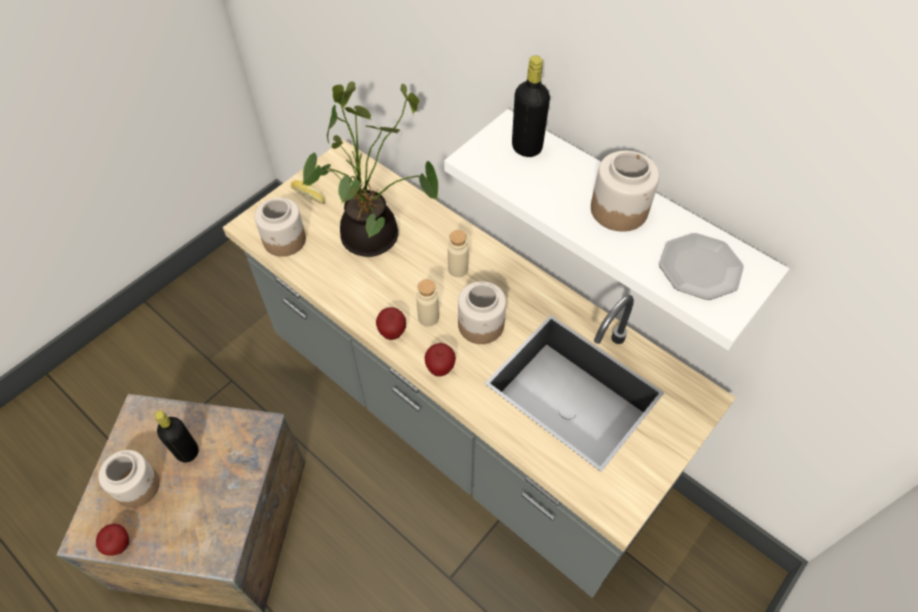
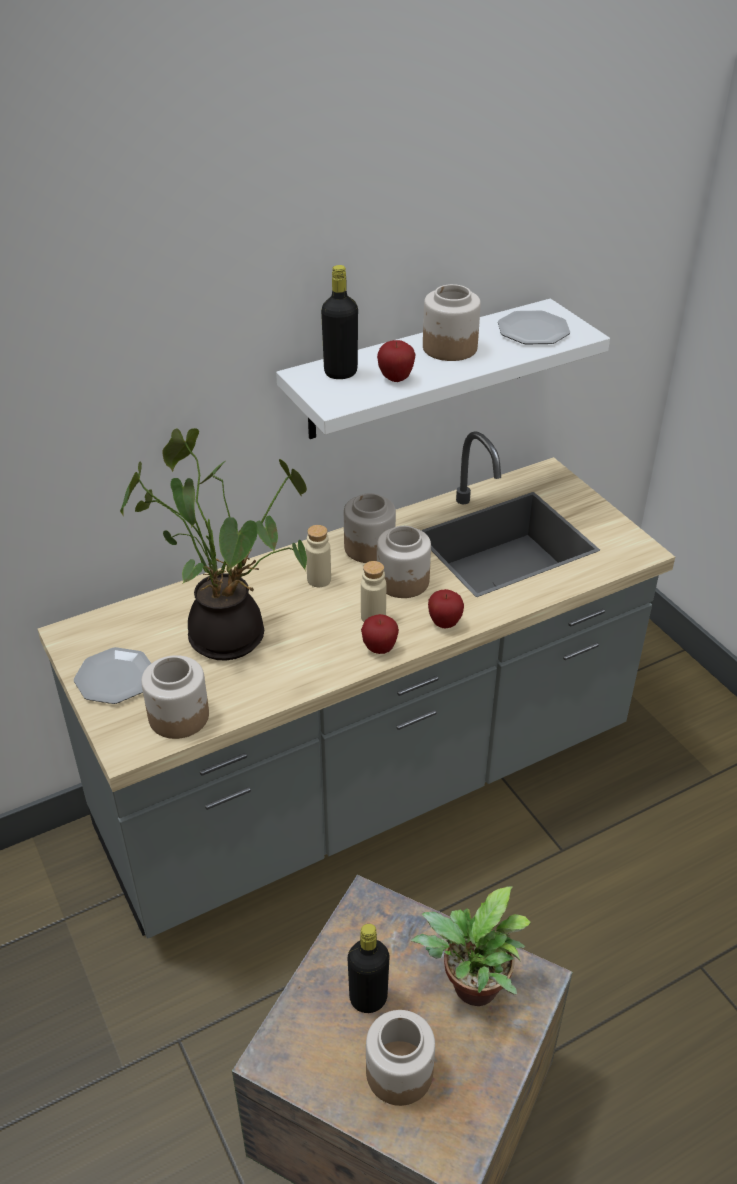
camera: 70 degrees left, 15 degrees down
apple [96,524,129,556] -> apple moved to [377,340,415,382]
bread [291,180,325,204] -> plate [74,647,151,704]
none -> jar [344,493,396,563]
none -> potted plant [411,886,531,1006]

